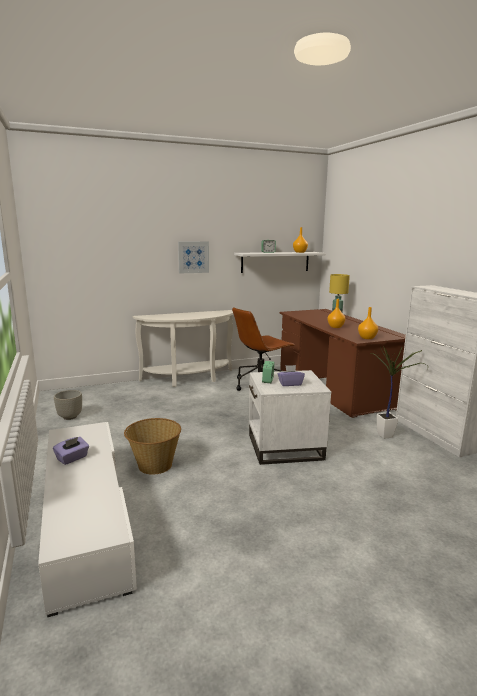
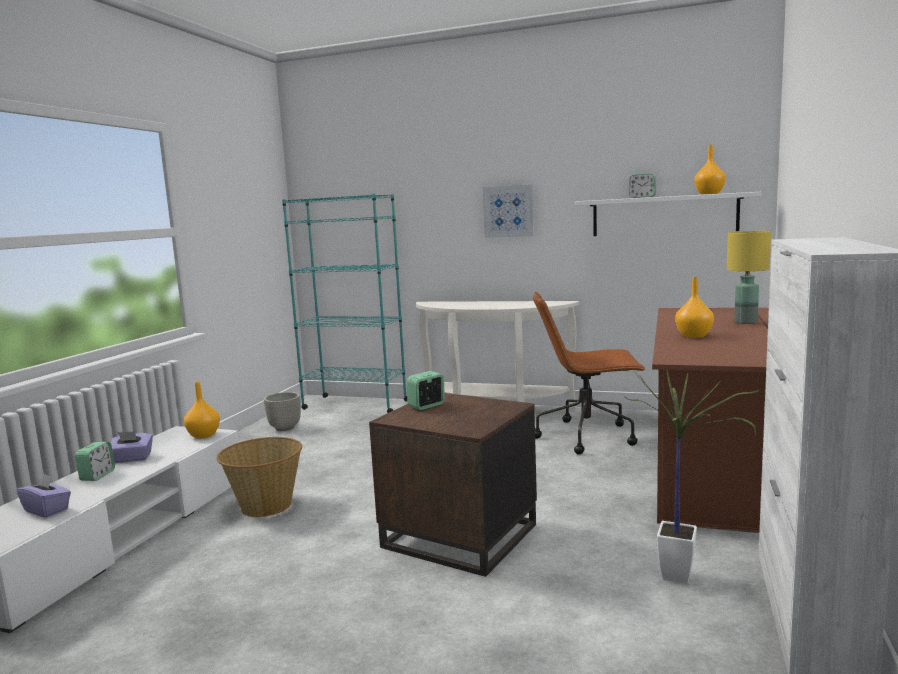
camera: 40 degrees right, 5 degrees down
white side table [249,370,331,465] -> brown side table [369,393,537,577]
purple tissue box [278,365,305,386] -> purple tissue box moved to [17,473,71,518]
orange vase [358,307,378,339] -> orange vase moved to [184,382,220,439]
none -> alarm clock [75,442,115,481]
none -> turquoise bookcase [282,194,407,413]

